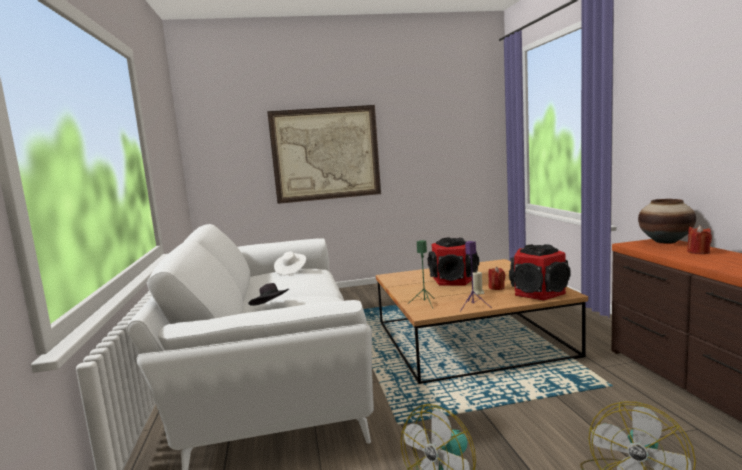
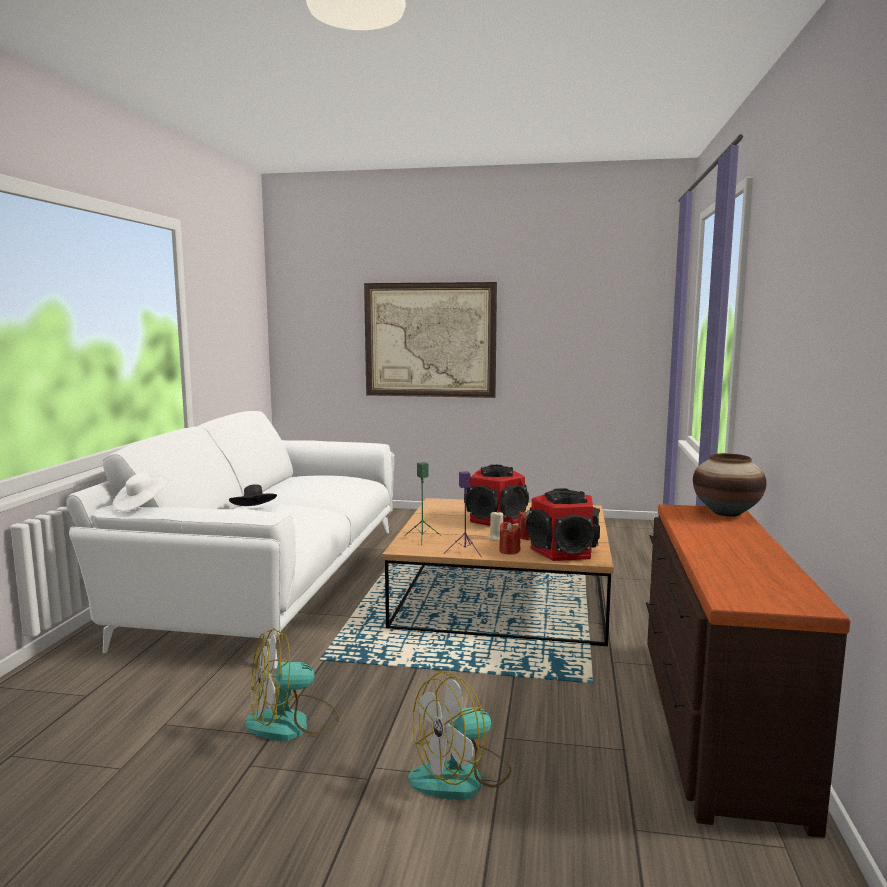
camera: 20 degrees right, 0 degrees up
white hat [274,252,306,275] -> white hat moved to [113,473,169,511]
red candle [687,225,712,254] -> red candle moved to [499,522,521,554]

